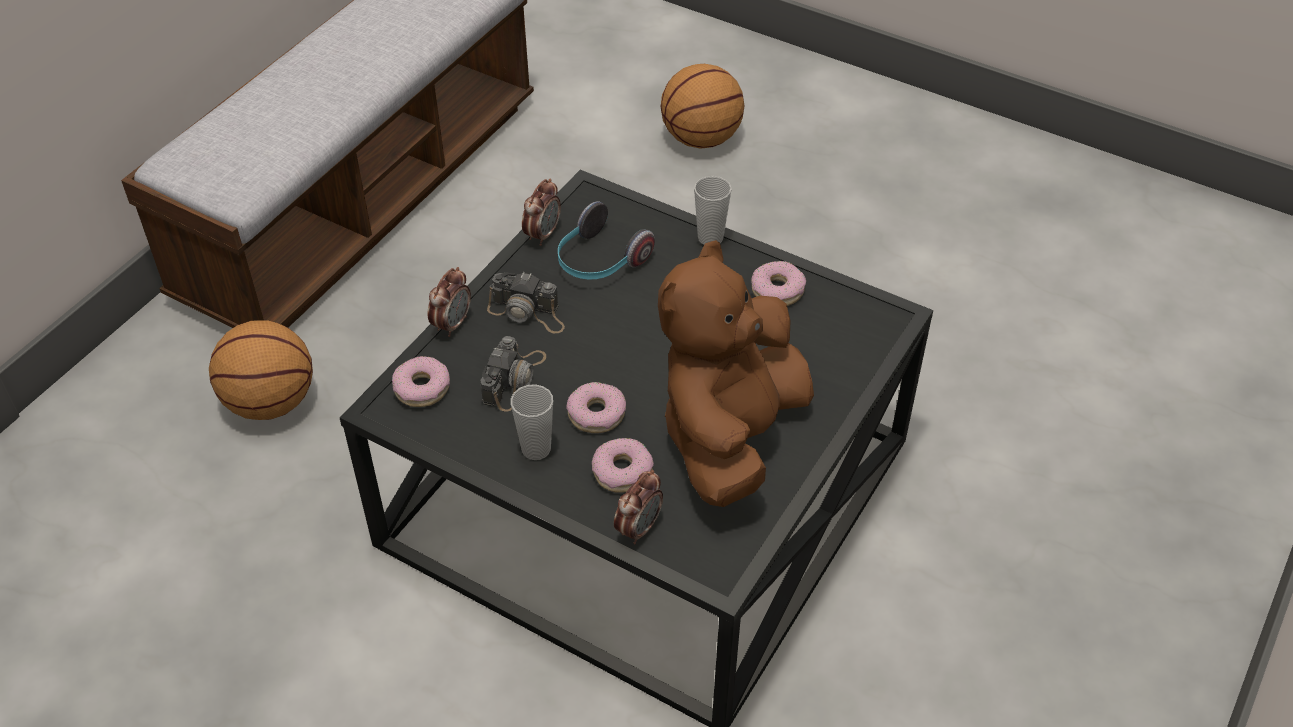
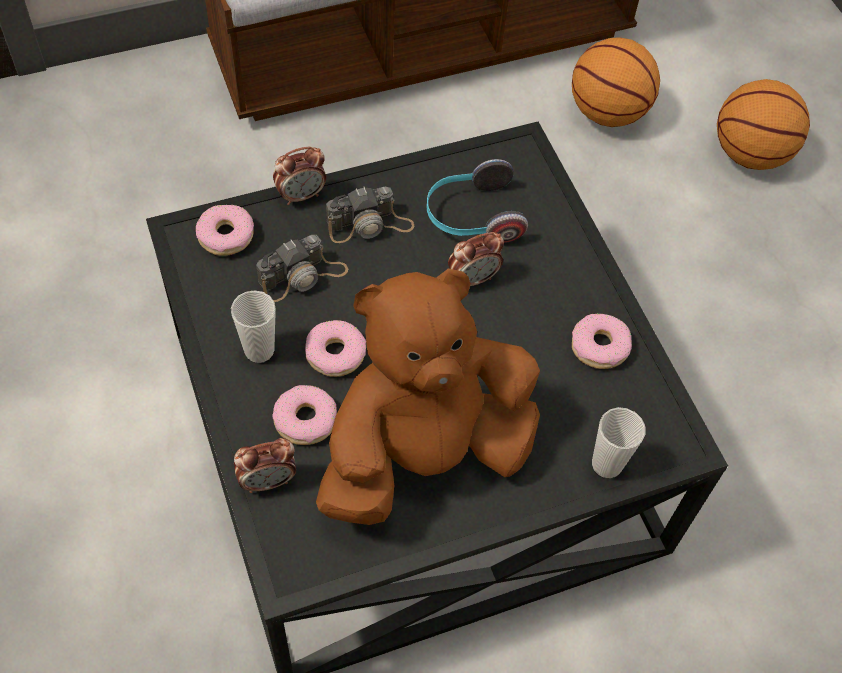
camera: 35 degrees right, 10 degrees up
basketball [209,320,313,420] -> basketball moved to [572,37,660,127]
camera [487,272,565,333] -> camera turned 75 degrees counterclockwise [326,187,415,243]
alarm clock [522,179,561,246] -> alarm clock moved to [448,232,504,286]
cup [694,176,732,245] -> cup moved to [592,407,646,478]

